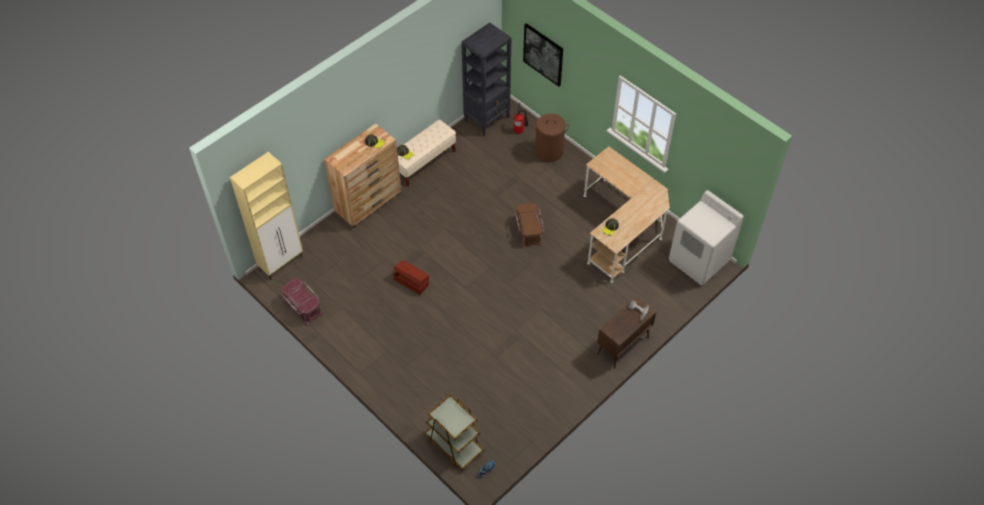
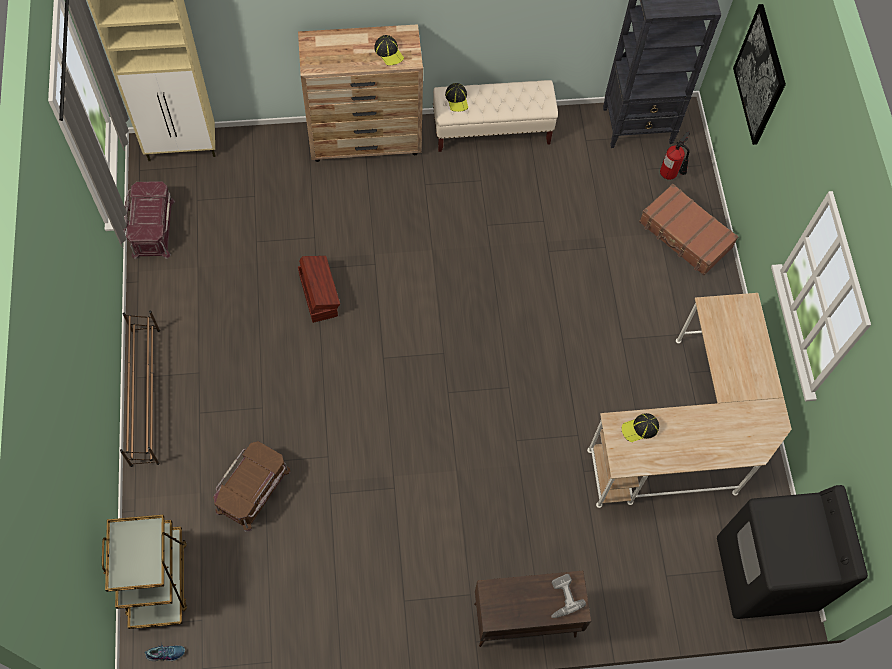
camera: 35 degrees right, 10 degrees up
brown storage box [515,203,544,248] -> brown storage box moved to [213,441,290,532]
brown laundry basket [533,113,569,162] -> brown suitcase [639,184,739,275]
white washing machine [669,190,744,285] -> black washing machine [717,485,868,619]
none -> brown shoe rack [120,311,160,467]

